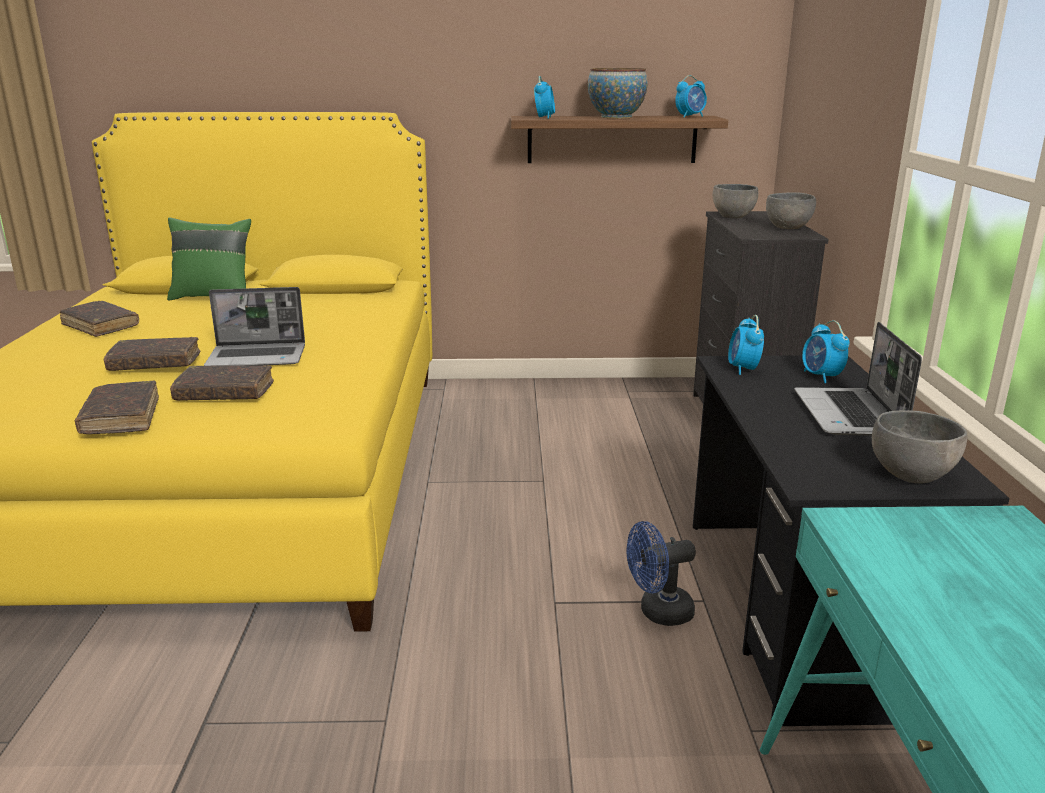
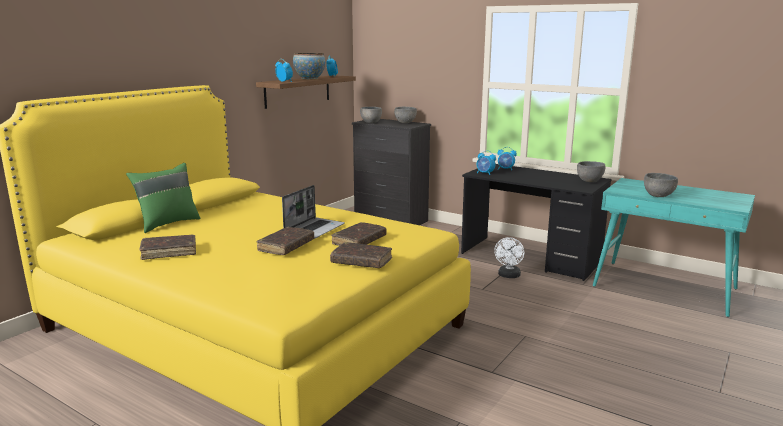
camera: 55 degrees left, 5 degrees down
blue fan [627,521,696,626] -> white fan [494,237,524,278]
laptop [794,322,922,436] -> none
none -> grey bowl [644,173,678,197]

